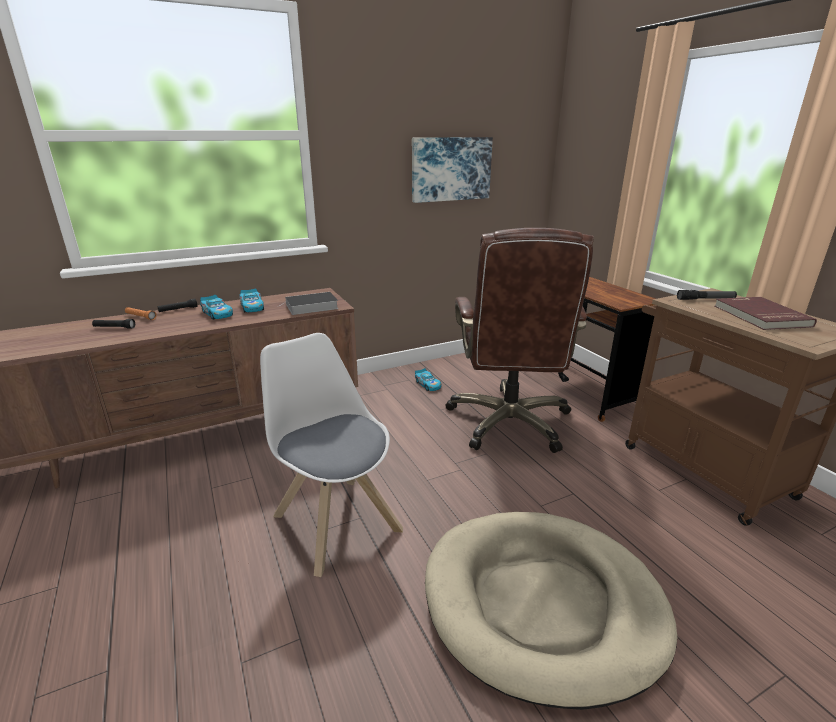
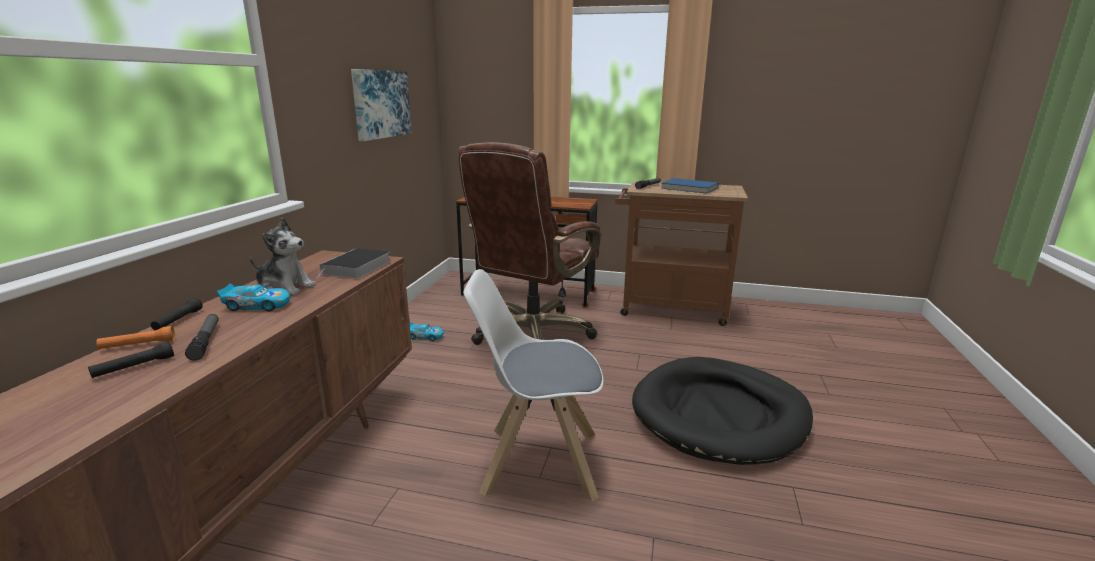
camera: 50 degrees left, 5 degrees down
toy car [239,289,264,312] -> plush toy [250,218,316,295]
beige dog bed [425,512,677,710] -> black dog bed [632,357,813,465]
brown office chair [445,228,594,453] -> brown office chair turned 75 degrees clockwise [459,142,601,345]
red book [715,297,817,330] -> blue book [661,178,719,194]
none -> flashlight [185,314,219,361]

